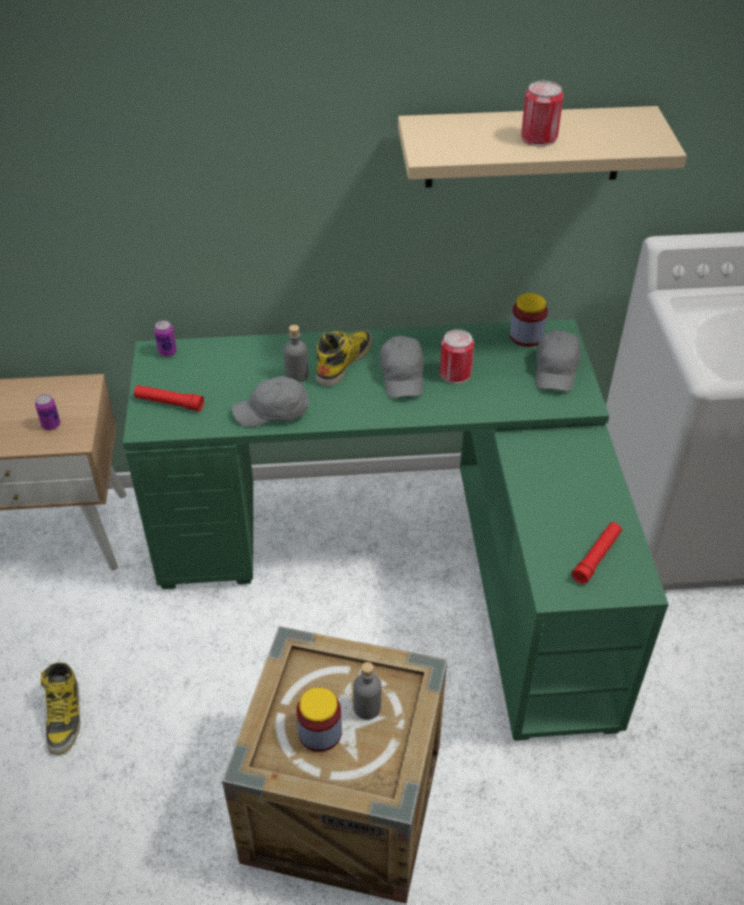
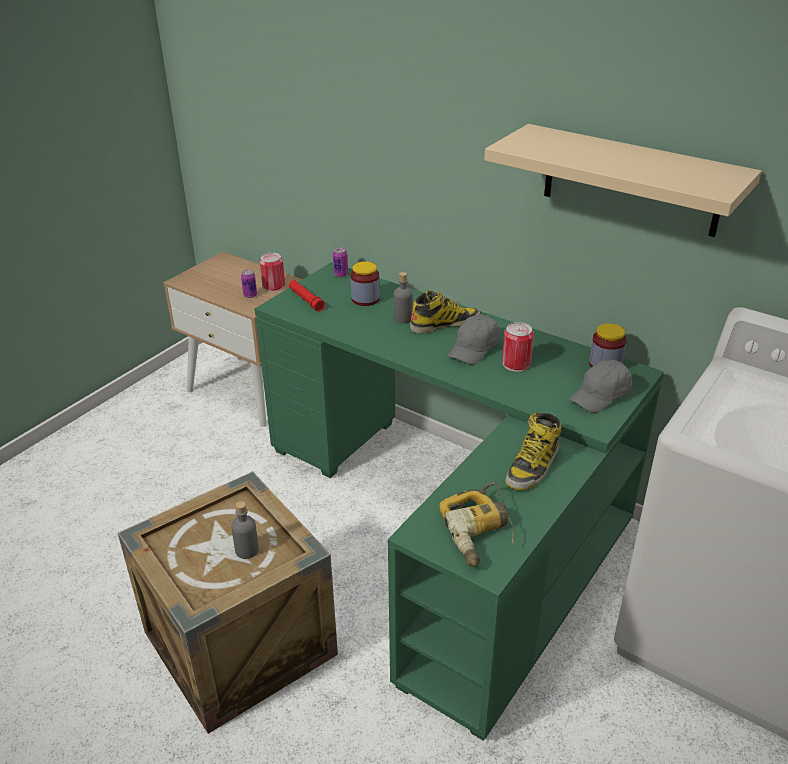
camera: 40 degrees right, 10 degrees down
boot [41,662,80,755] -> boot moved to [505,413,561,490]
grey cap [232,376,309,427] -> none
jar [296,687,342,752] -> jar moved to [350,262,380,306]
can [521,81,564,147] -> can moved to [259,253,285,292]
red flashlight [572,522,622,584] -> power drill [440,482,515,567]

